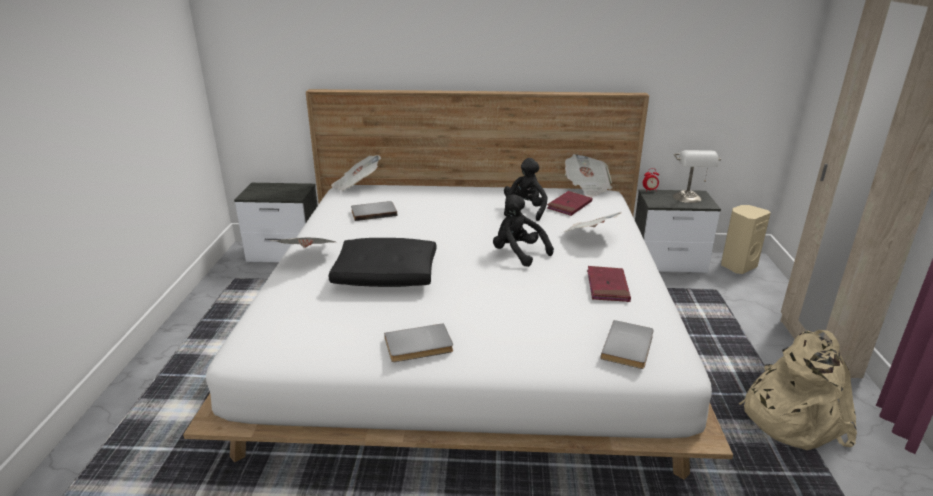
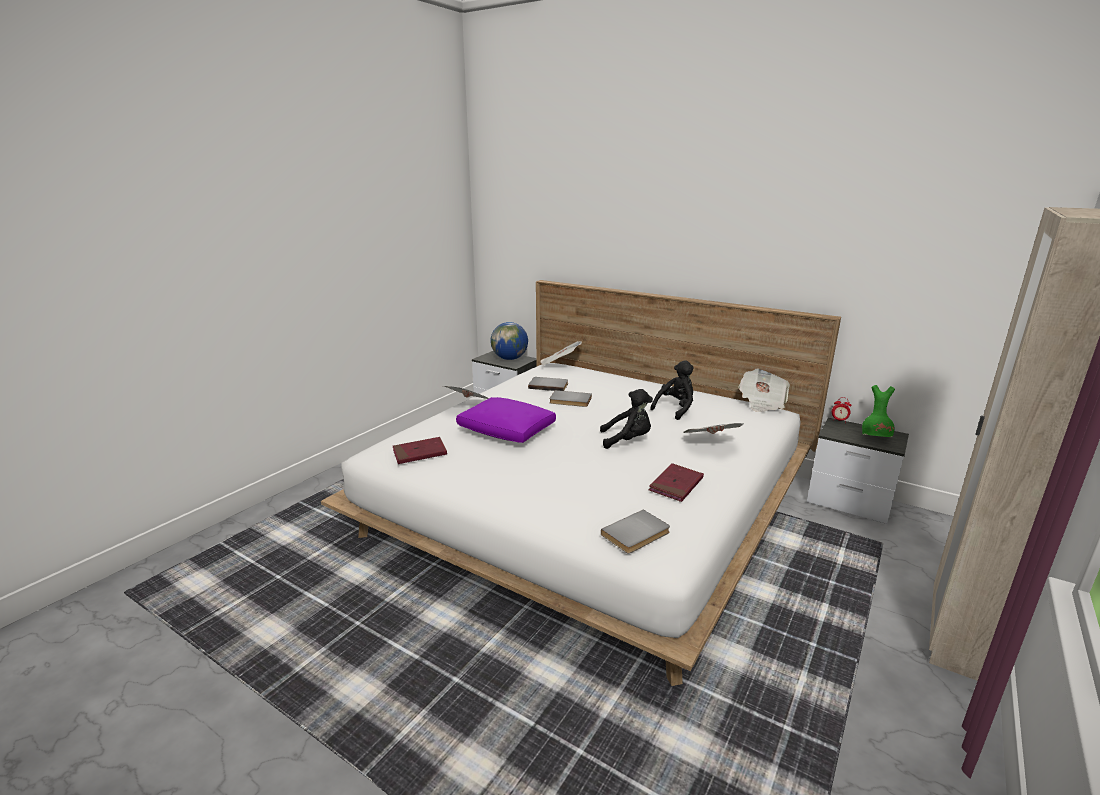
camera: 30 degrees right, 5 degrees down
black pillow [328,238,437,287] -> purple pillow [456,397,556,443]
grey book [384,323,453,362] -> grey book moved to [550,390,592,407]
black plush toy [493,194,554,267] -> black plush toy turned 105 degrees clockwise [600,389,653,449]
red book [547,191,592,216] -> red book moved to [393,437,447,464]
white table lamp [673,150,721,203] -> green vase [862,385,895,437]
beige speaker [721,205,771,274] -> none
beige backpack [739,330,857,450] -> none
none -> globe [490,322,528,360]

